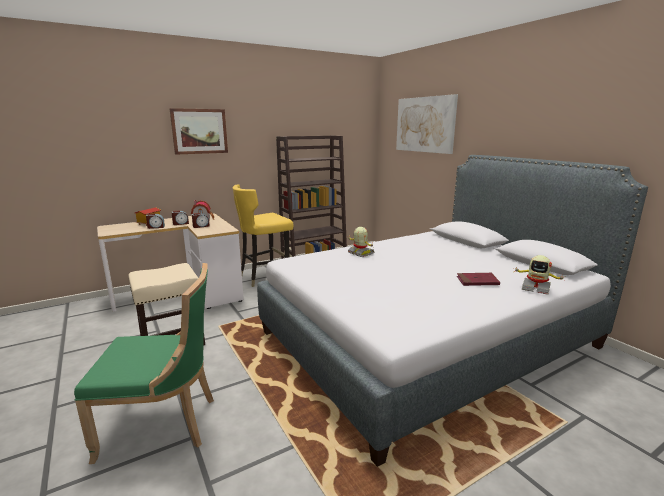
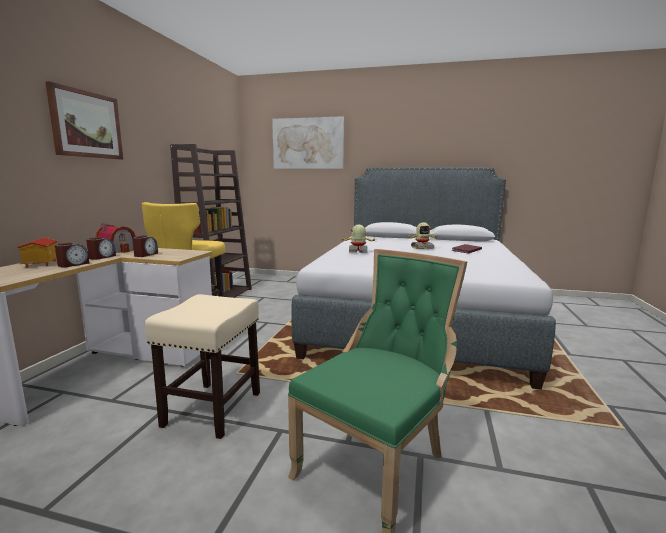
camera: 45 degrees left, 5 degrees down
toy robot [513,255,566,295] -> toy robot moved to [407,222,439,249]

